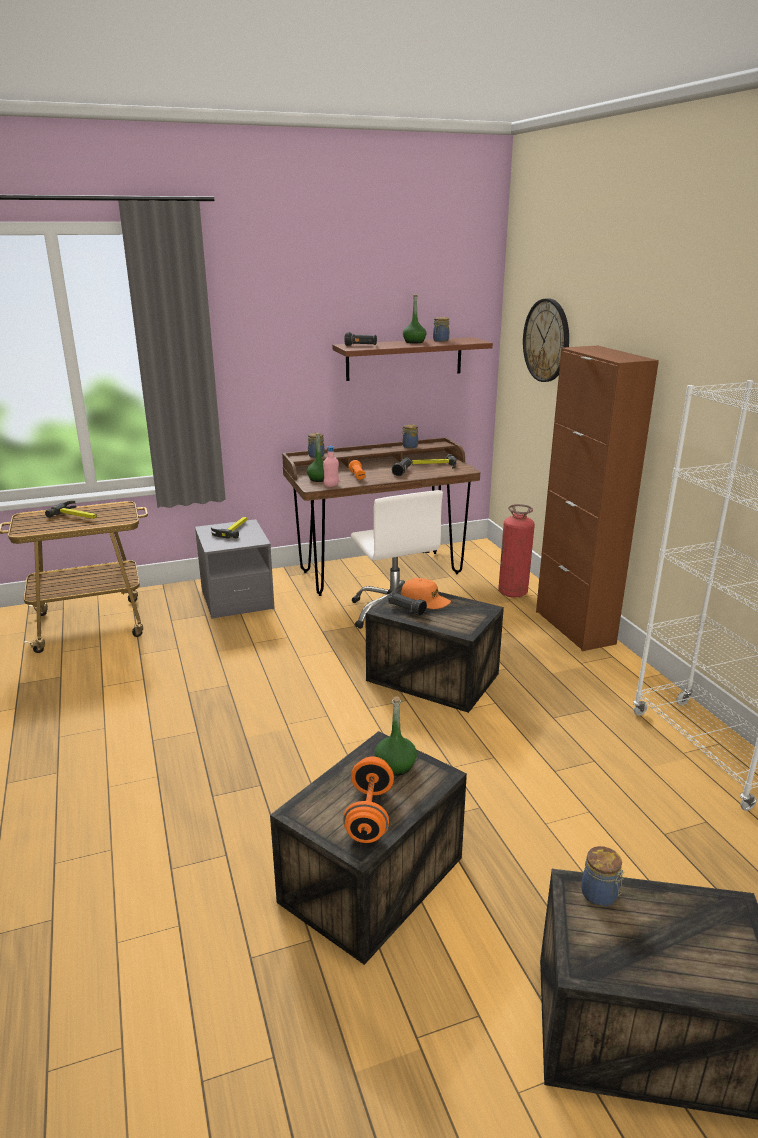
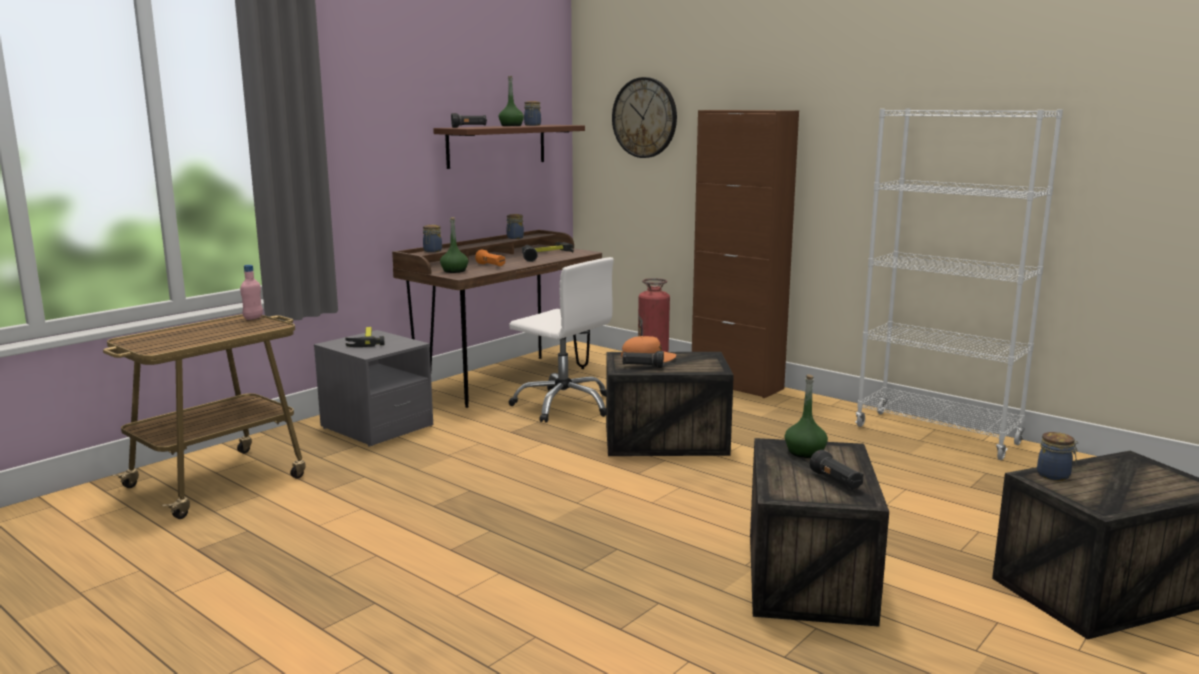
camera: 30 degrees left, 10 degrees down
hammer [45,501,97,519] -> none
pink bottle [323,446,339,487] -> pink bottle moved to [240,265,263,320]
orange dumbbell [343,757,394,843] -> black flashlight [810,450,864,490]

